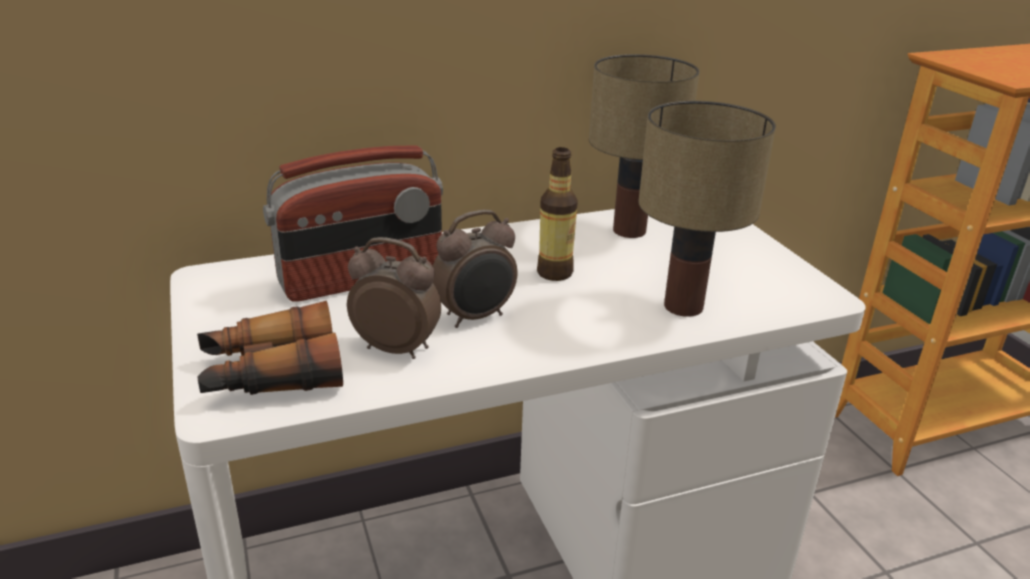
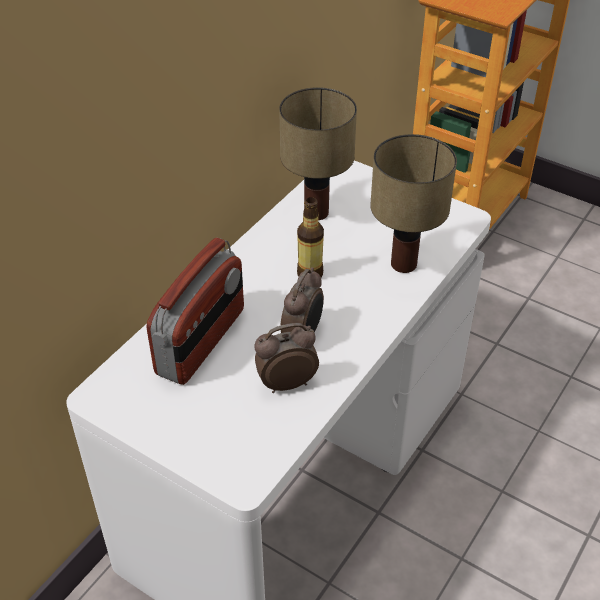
camera: 35 degrees left, 15 degrees up
binoculars [197,301,343,395] -> none

